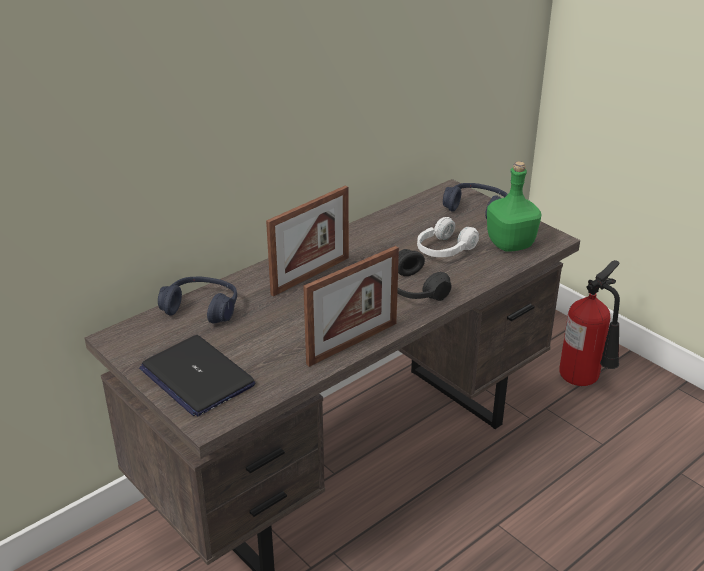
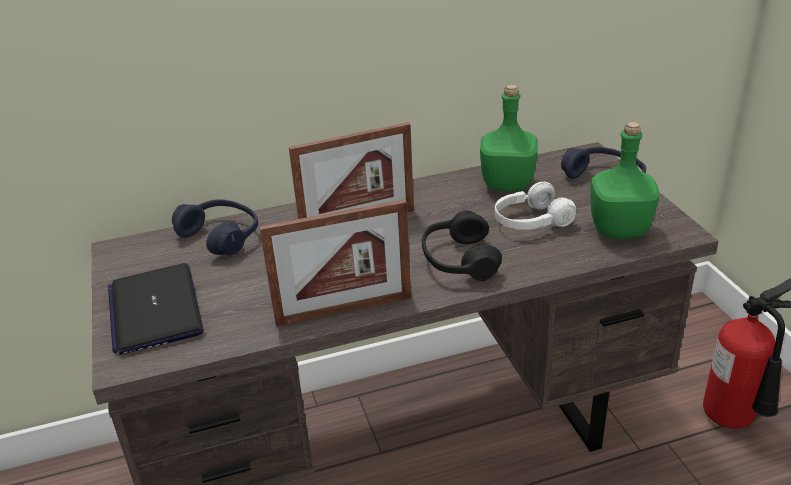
camera: 25 degrees right, 0 degrees up
none -> green bottle [480,84,538,192]

